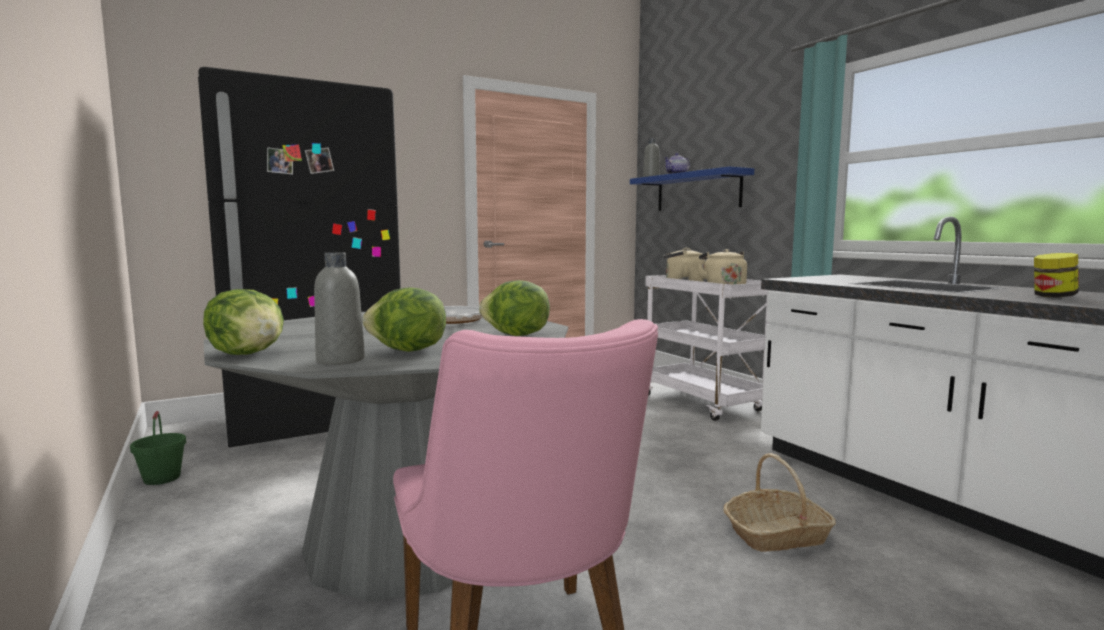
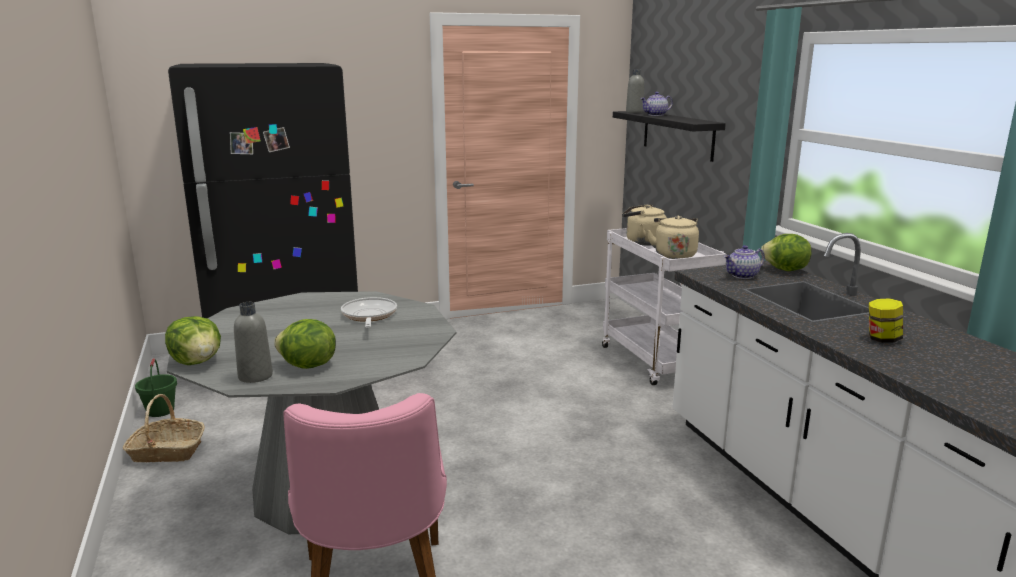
camera: 10 degrees right, 10 degrees up
lettuce [479,280,550,336] -> lettuce moved to [761,234,811,271]
blue shelf [630,166,754,211] -> black shelf [613,111,726,162]
basket [723,453,836,552] -> basket moved to [122,394,205,462]
none -> teapot [724,245,765,279]

